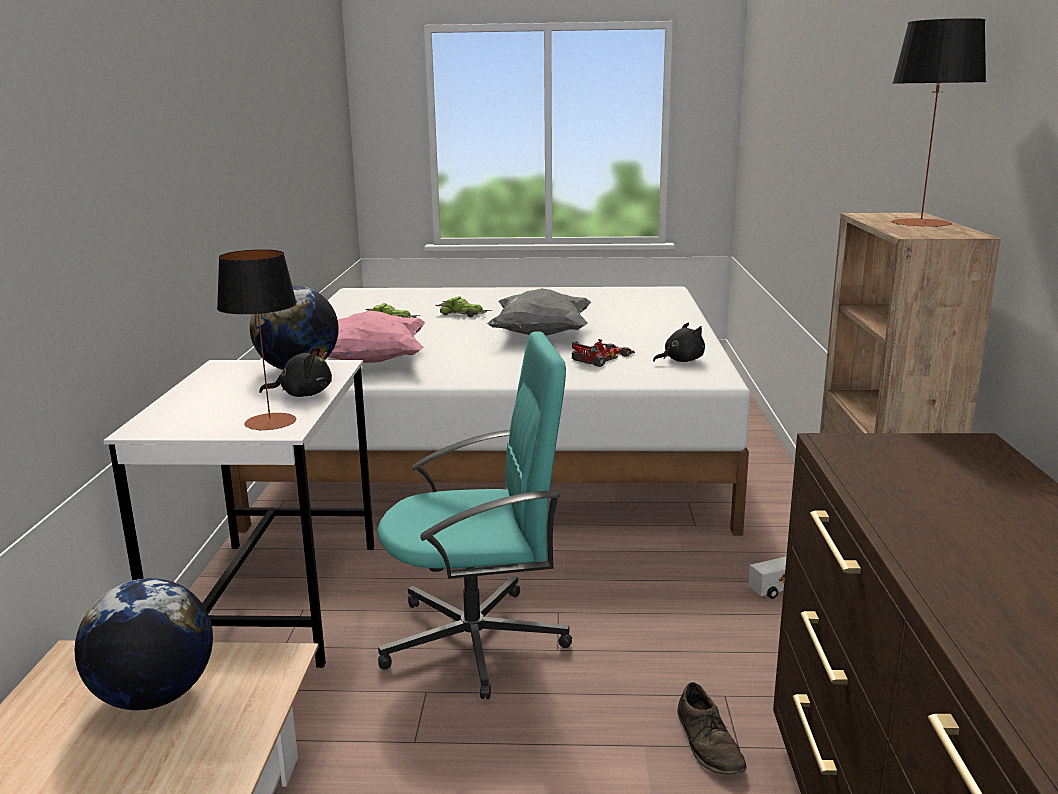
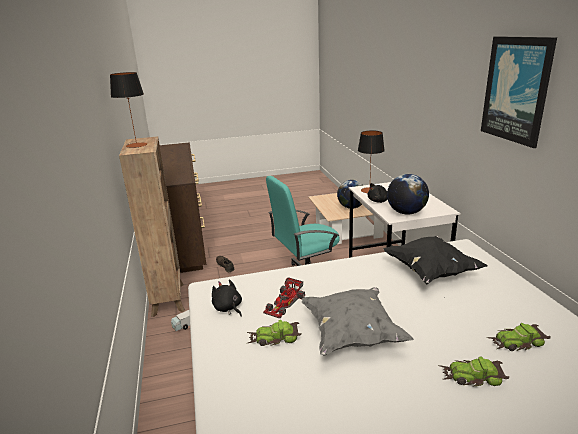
camera: 165 degrees right, 5 degrees up
pink pillow [328,311,426,363] -> black pillow [383,235,487,284]
black plush toy [653,323,705,362] -> black plush toy turned 90 degrees clockwise [212,279,242,317]
none -> toy car [246,320,301,346]
none -> picture [481,36,557,148]

